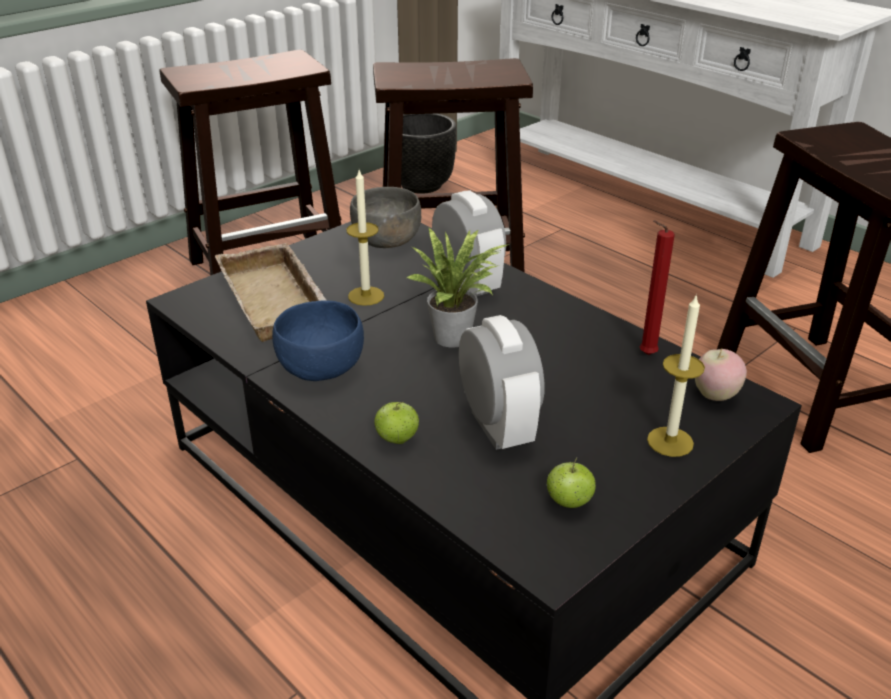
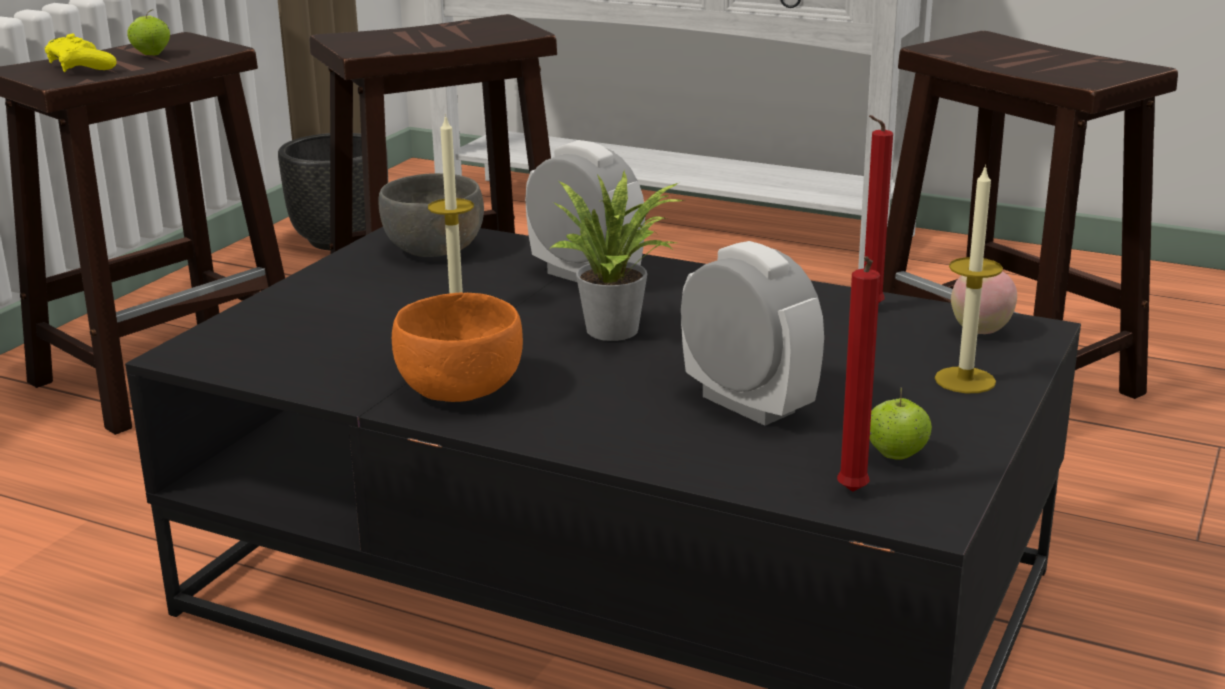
camera: 20 degrees left, 10 degrees down
beige tray [215,243,327,342] -> none
blue bowl [272,301,364,381] -> orange bowl [392,292,523,402]
apple [374,402,419,444] -> apple moved to [127,10,170,56]
none -> yellow game controller [45,34,117,72]
none -> red candle [837,256,880,492]

